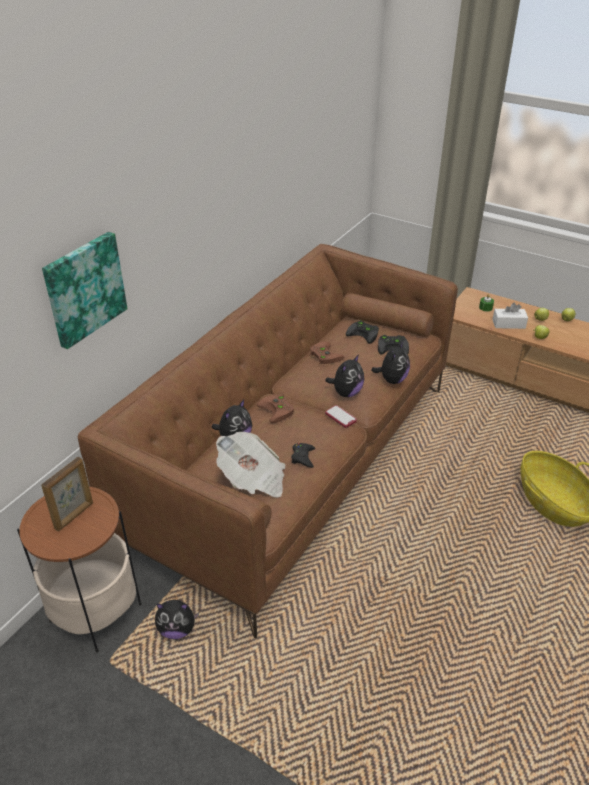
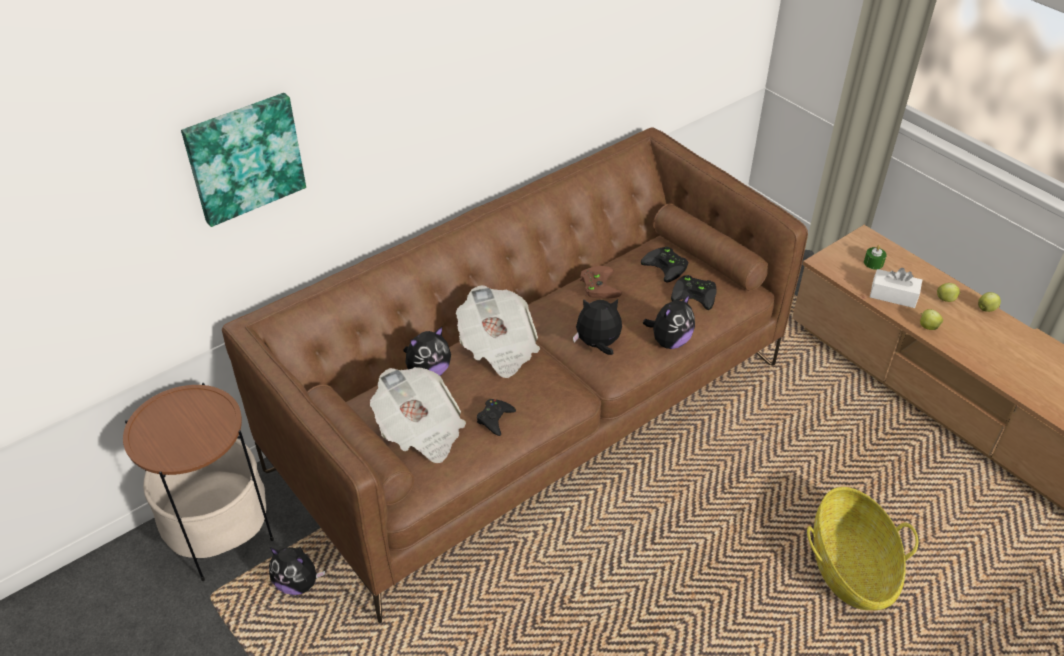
camera: 20 degrees right, 5 degrees up
picture frame [41,457,93,531] -> none
brown game controller [257,394,294,423] -> newspaper [456,285,540,378]
plush toy [325,354,364,397] -> plush toy turned 150 degrees counterclockwise [573,299,622,355]
phone [325,405,357,428] -> none

